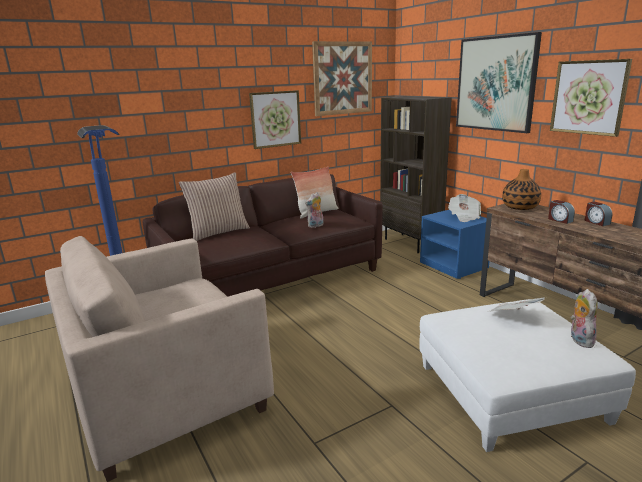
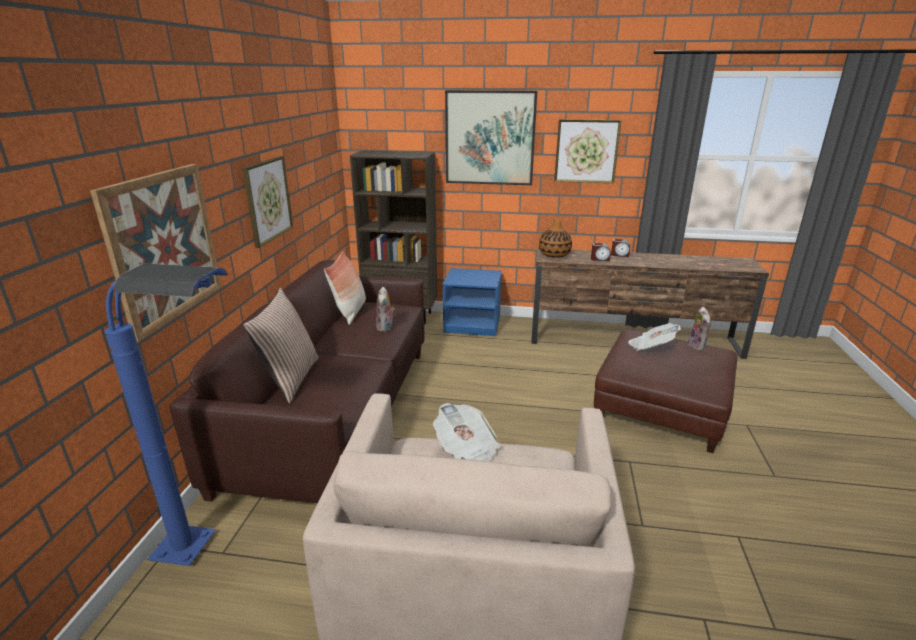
camera: 50 degrees left, 5 degrees up
picture [312,41,372,116] -> picture moved to [90,164,222,342]
white ottoman [420,299,636,452] -> brown ottoman [594,330,738,453]
newspaper [448,194,481,222] -> newspaper moved to [433,403,501,462]
plush toy [571,289,598,348] -> plush toy turned 135 degrees counterclockwise [688,307,711,350]

